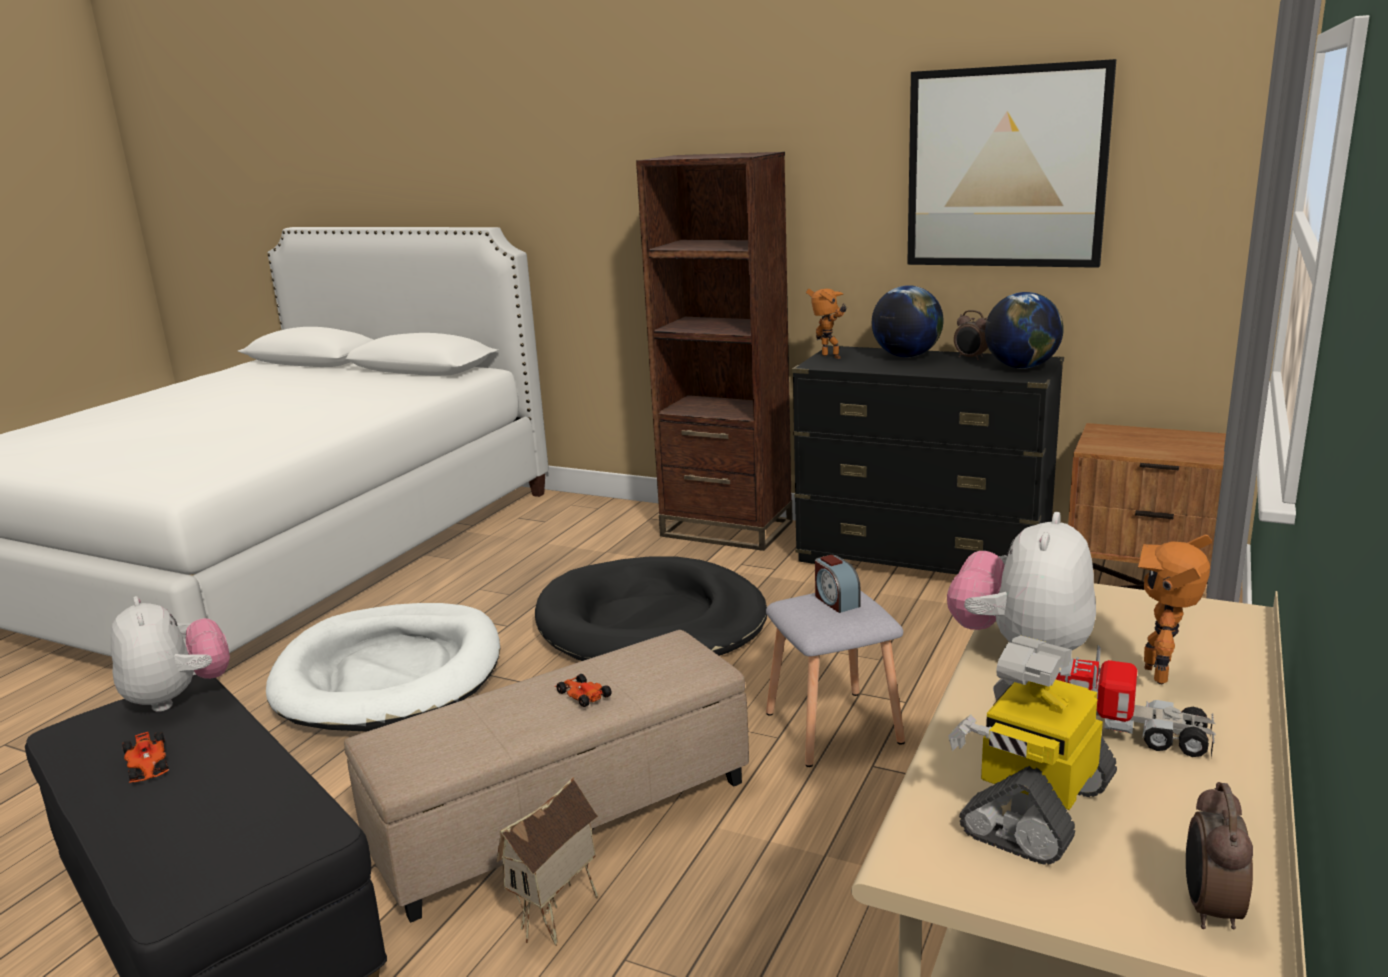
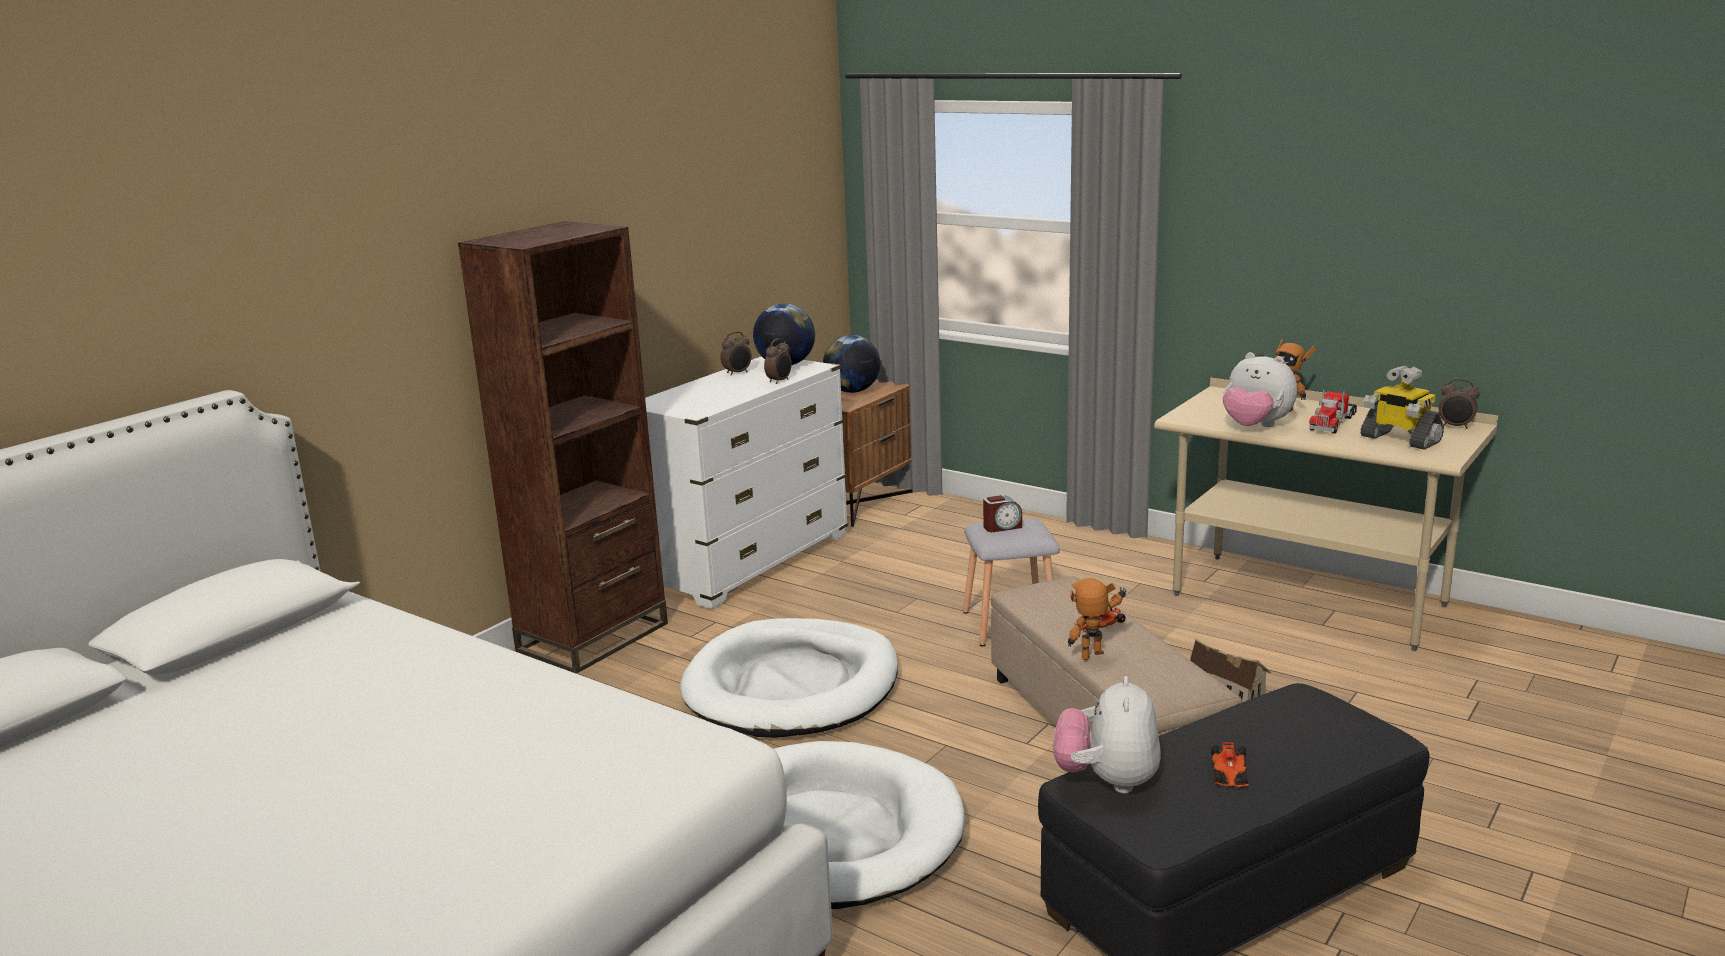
camera: 80 degrees left, 0 degrees up
plush toy [111,596,230,712] -> plush toy turned 60 degrees counterclockwise [1053,676,1161,794]
toy car [122,731,169,783] -> toy car turned 120 degrees clockwise [1211,742,1249,787]
black dog bed [535,556,767,661] -> white dog bed [680,618,898,738]
black dresser [792,345,1064,575] -> white dresser [645,356,848,609]
toy robot [806,288,847,359] -> toy robot moved to [1068,578,1127,660]
globe [872,285,944,357] -> globe moved to [823,335,880,393]
picture [907,59,1116,268] -> none
none -> alarm clock [764,338,792,384]

